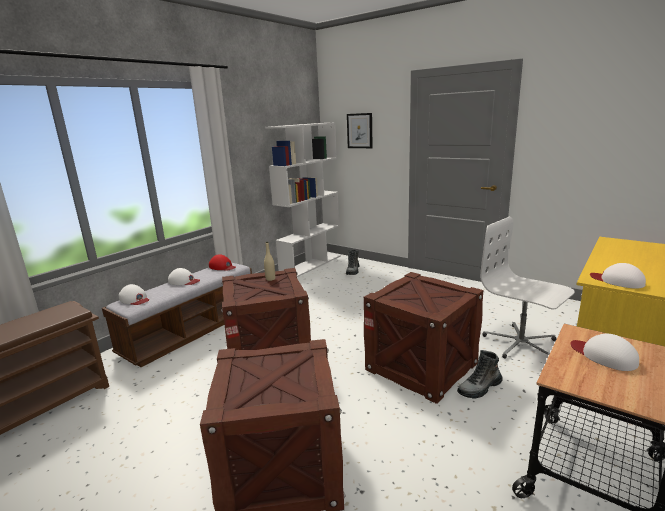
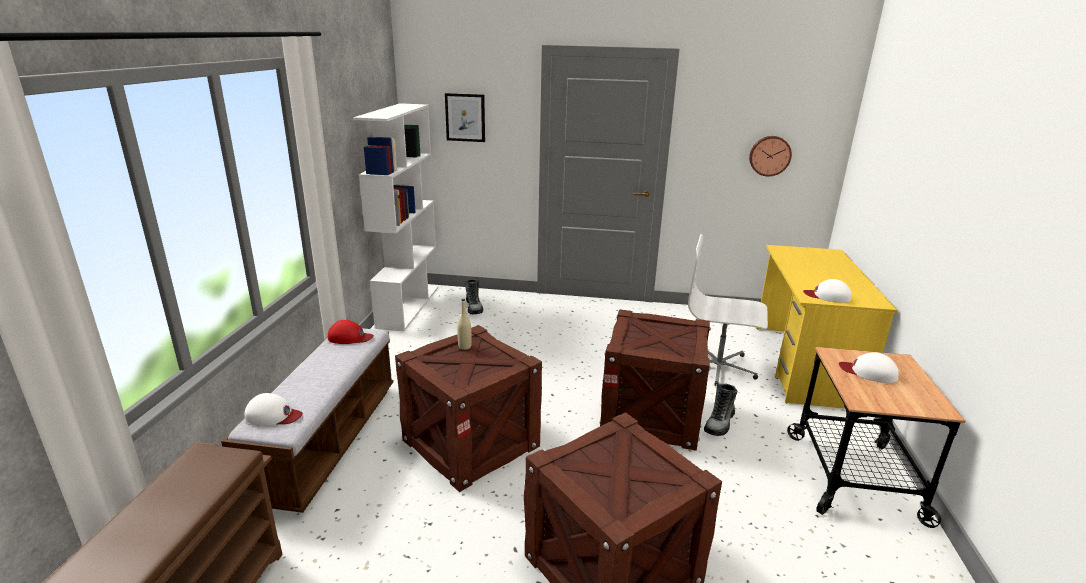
camera: 30 degrees left, 5 degrees up
white cap [168,268,200,285] -> none
none -> wall clock [749,136,792,176]

